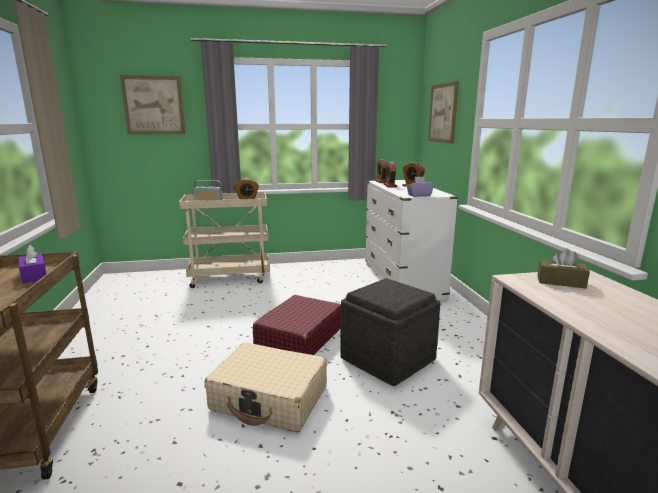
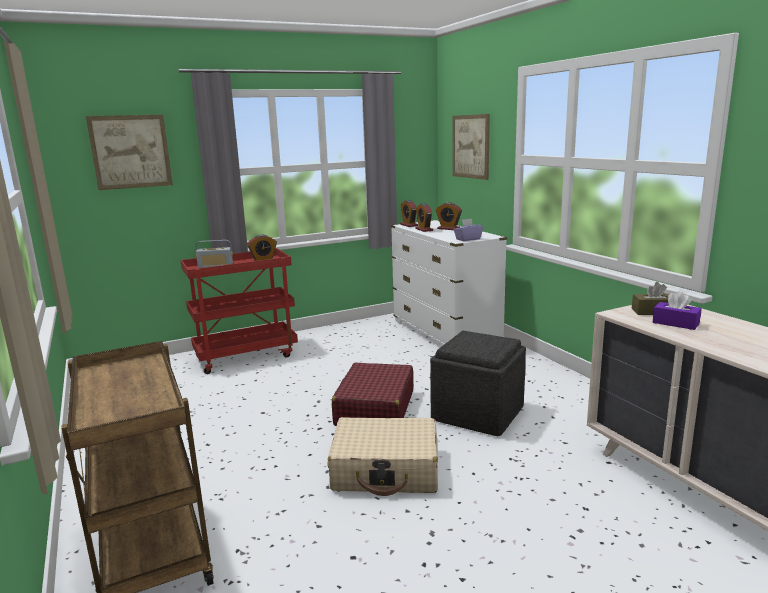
camera: 15 degrees left, 0 degrees up
purple tissue box [18,244,46,283] -> purple tissue box moved to [653,291,702,330]
beige cart [179,192,270,288] -> red cart [180,248,298,374]

